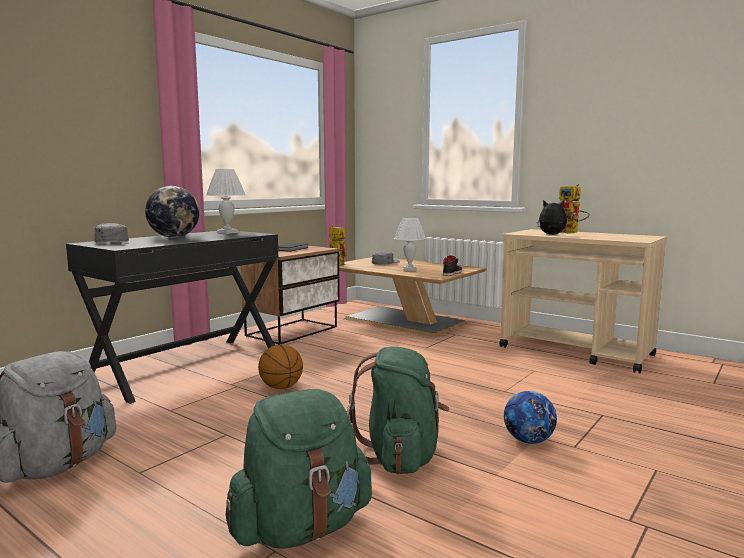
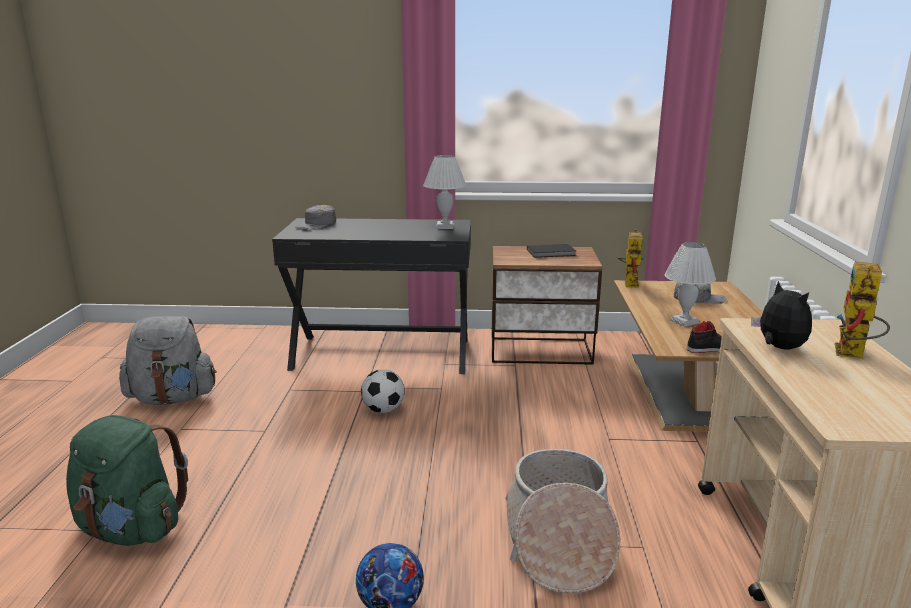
camera: 55 degrees right, 10 degrees up
globe [145,186,199,238] -> none
basketball [258,344,303,389] -> football [361,369,405,413]
green backpack [346,347,450,474] -> none
none -> basket [505,449,620,594]

